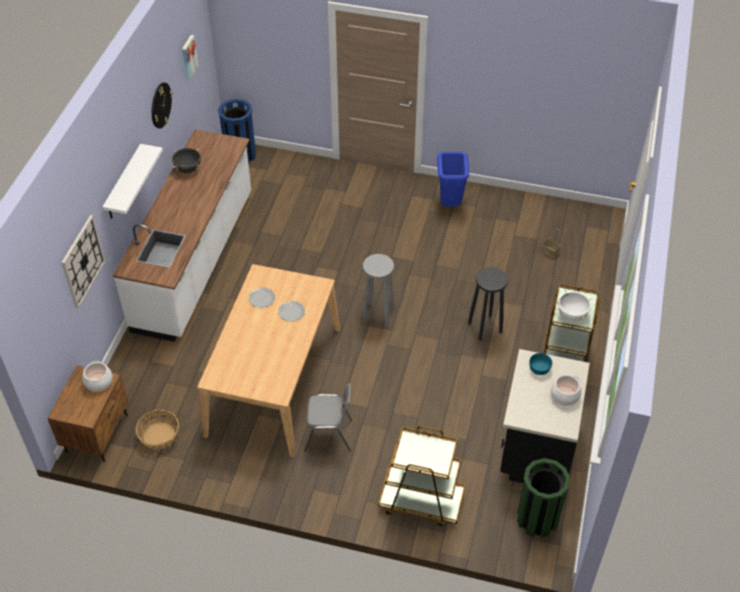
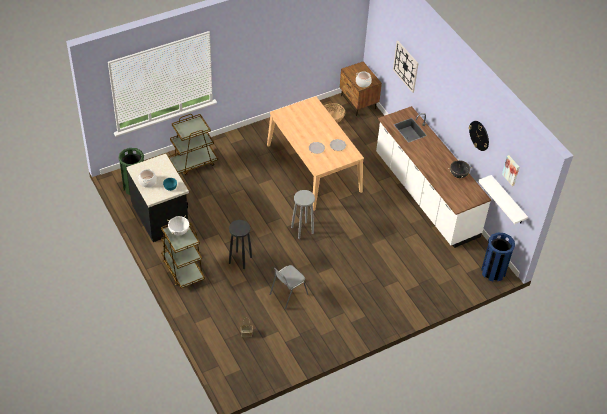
camera: 135 degrees right, 0 degrees up
white shelf [102,144,163,219] -> white shelf moved to [478,175,528,224]
grey chair [304,384,352,452] -> grey chair moved to [270,265,308,309]
blue trash can [437,152,469,207] -> none

